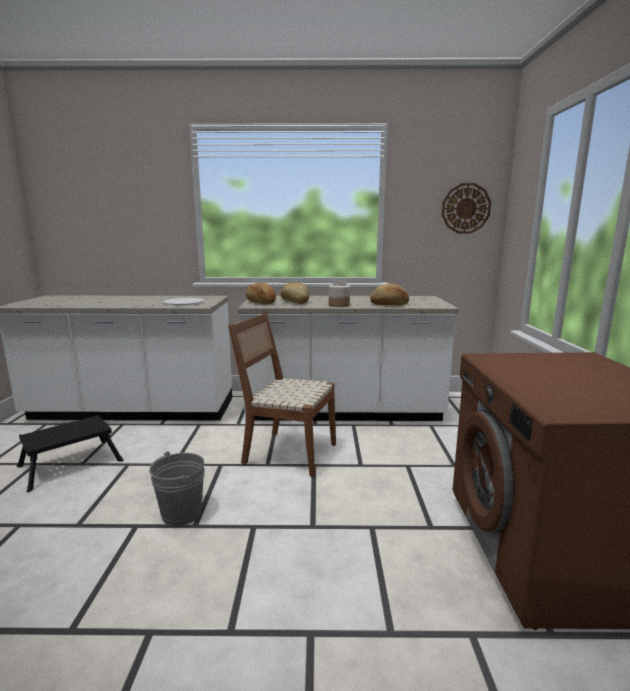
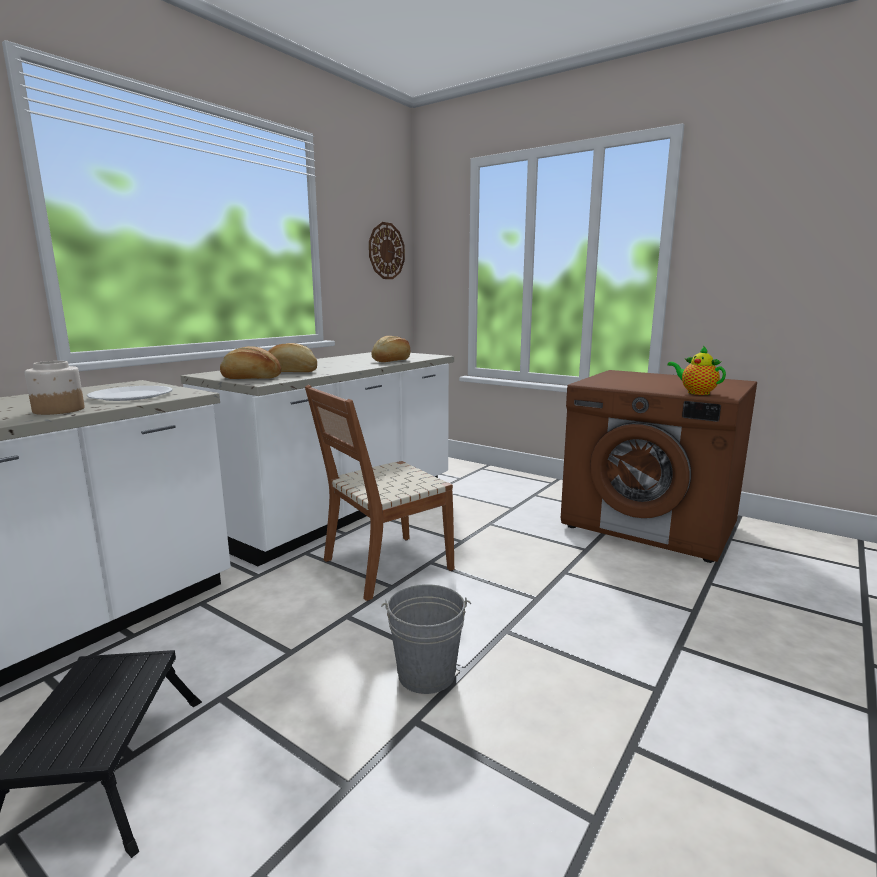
camera: 55 degrees left, 0 degrees up
jar [329,282,350,307] -> jar moved to [25,361,85,415]
none -> teapot [667,346,726,395]

